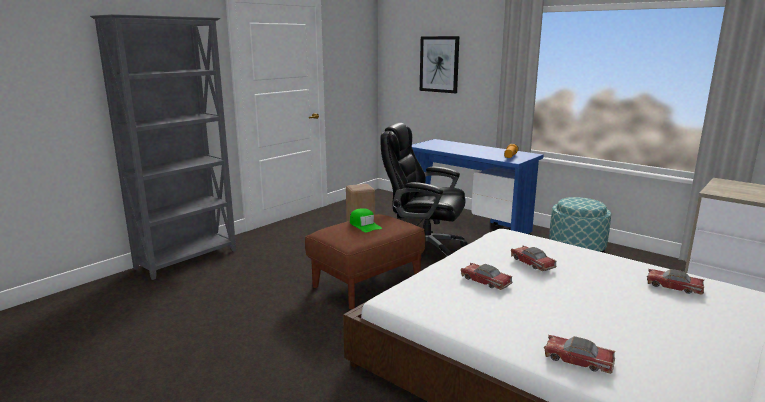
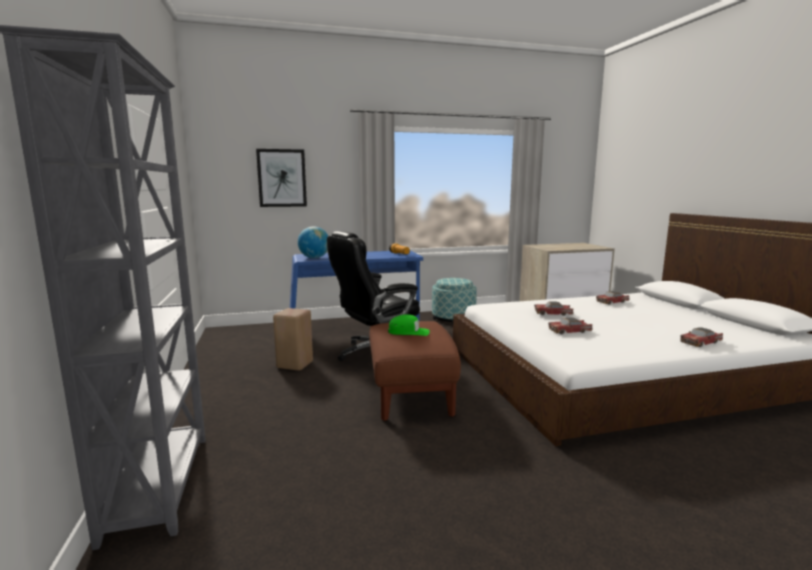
camera: 55 degrees left, 5 degrees down
none -> globe [298,226,328,258]

